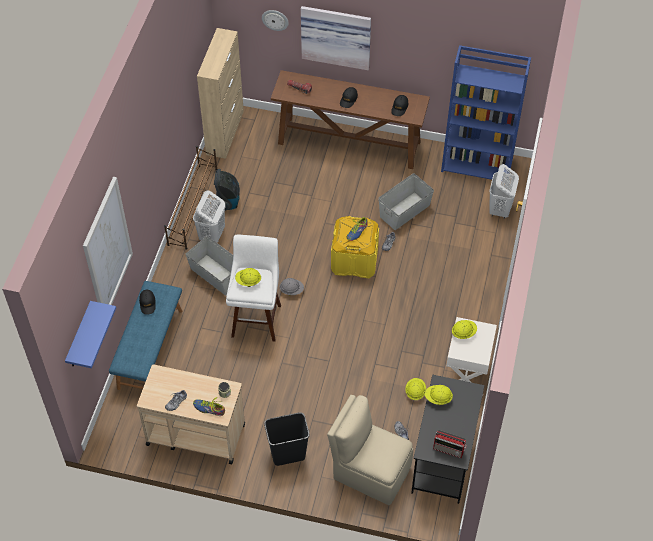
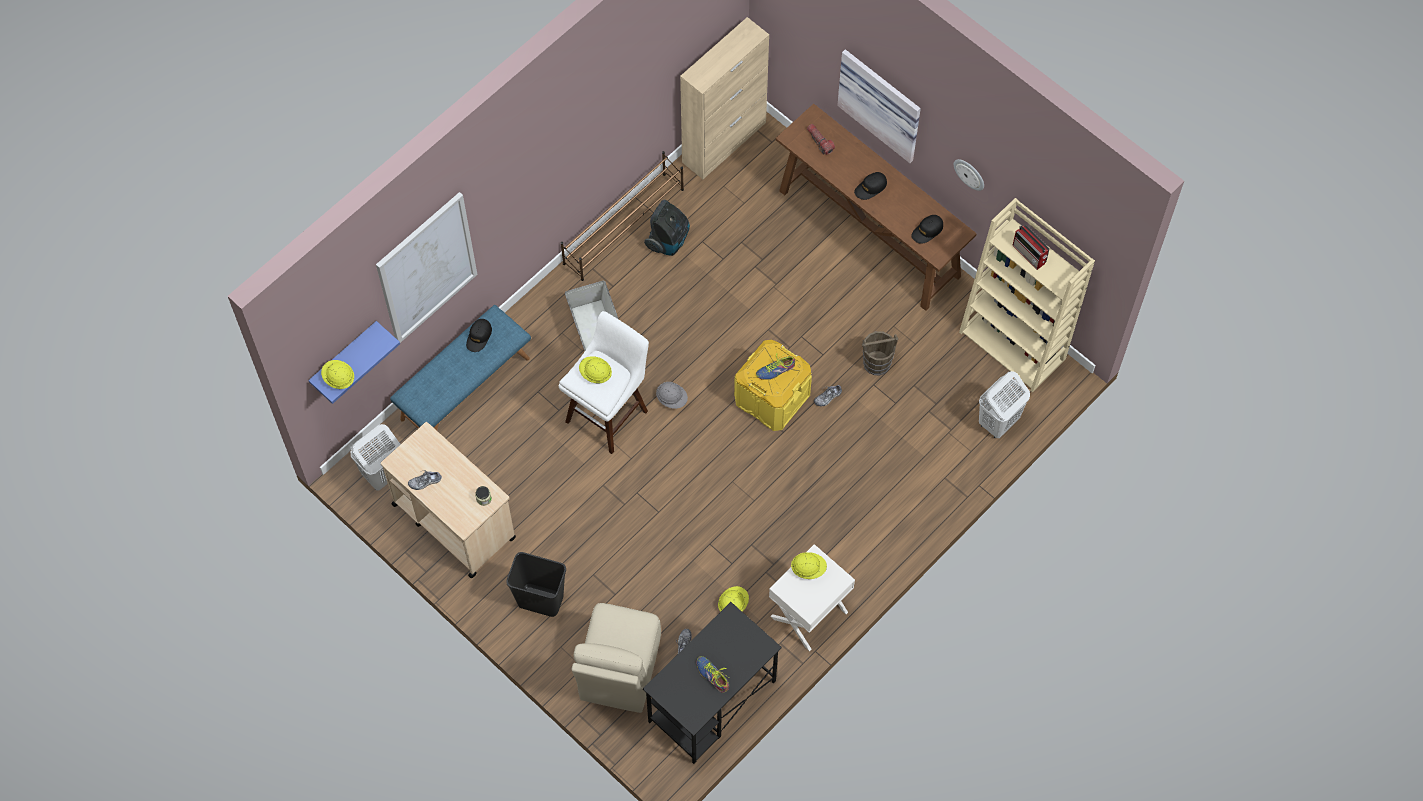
camera: 30 degrees right, 10 degrees up
white laundry basket [193,190,226,243] -> white laundry basket moved to [351,424,401,490]
shoe [193,397,225,416] -> shoe moved to [697,656,729,693]
wall clock [262,10,289,31] -> wall clock moved to [954,159,984,191]
beige chair [327,395,413,505] -> beige chair turned 135 degrees counterclockwise [572,603,661,713]
grey storage box [378,173,434,230] -> brown bucket [862,331,898,375]
yellow hard hat [425,385,453,405] -> yellow hard hat moved to [321,360,354,389]
radio [433,430,467,458] -> radio moved to [1013,225,1050,270]
blue bookcase [441,45,531,180] -> beige bookcase [959,198,1095,392]

